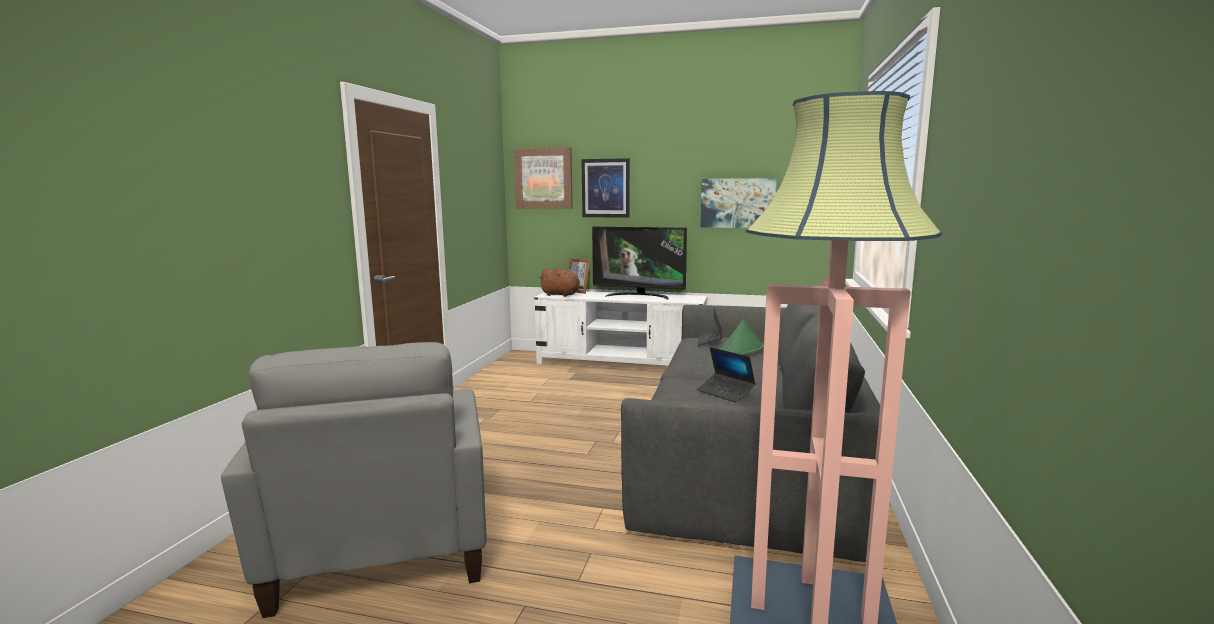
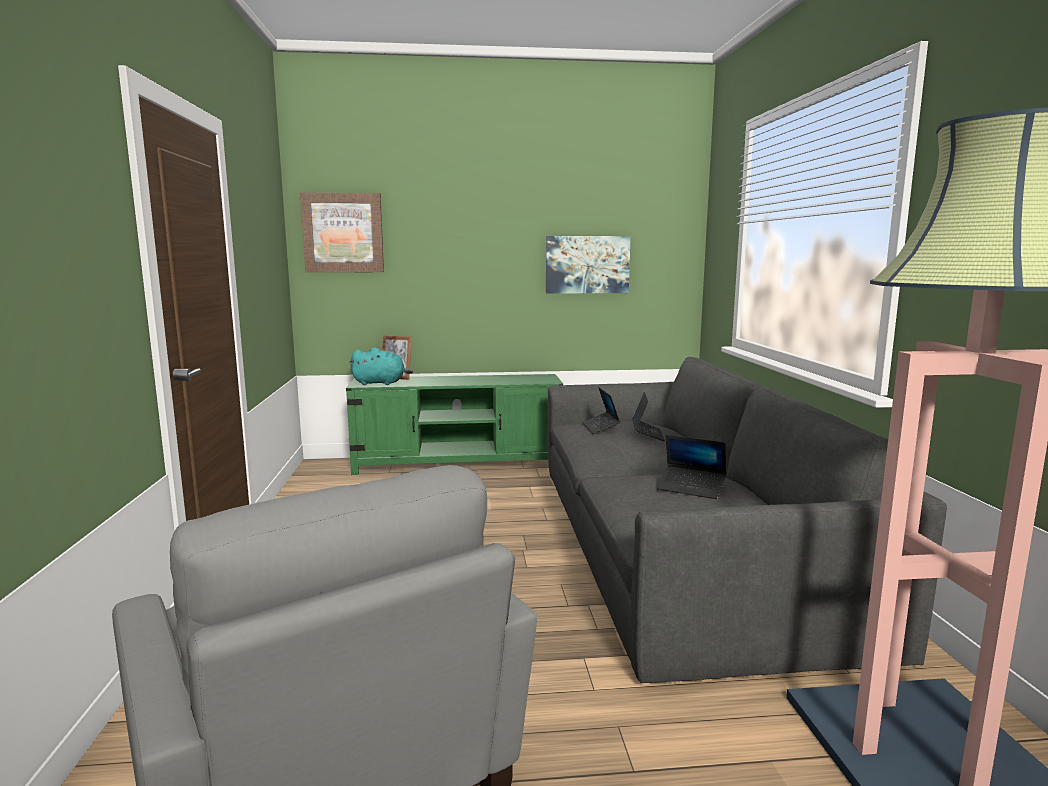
camera: 20 degrees left, 0 degrees up
white tv stand [534,291,707,366] -> green tv stand [346,374,563,475]
brown plush toy [539,267,584,297] -> turquoise plush toy [349,348,413,385]
picture [582,158,630,218] -> none
television [592,226,687,299] -> none
green hat [719,319,764,355] -> laptop [632,392,665,441]

